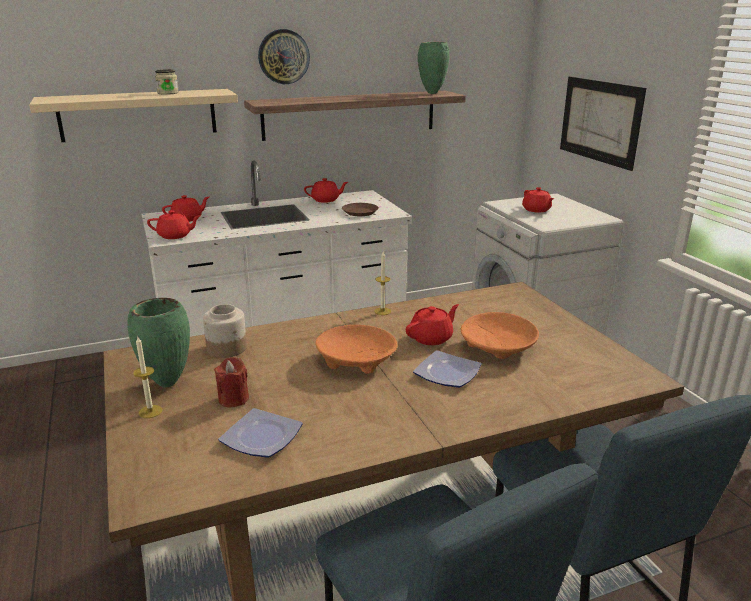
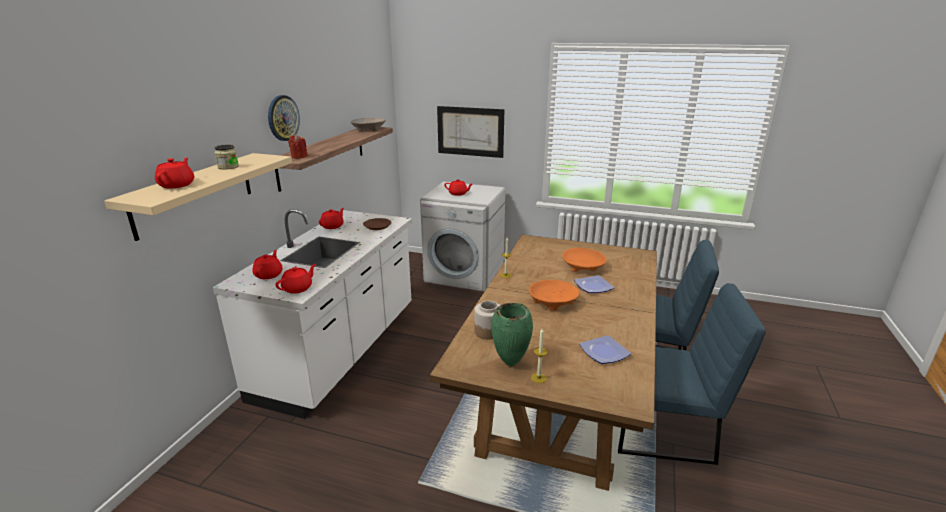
camera: 50 degrees left, 0 degrees up
red candle [214,357,249,407] -> red candle moved to [288,135,308,159]
red teapot [406,304,459,345] -> red teapot moved to [155,157,194,188]
green vase [418,42,450,94] -> beige bowl [350,118,386,132]

